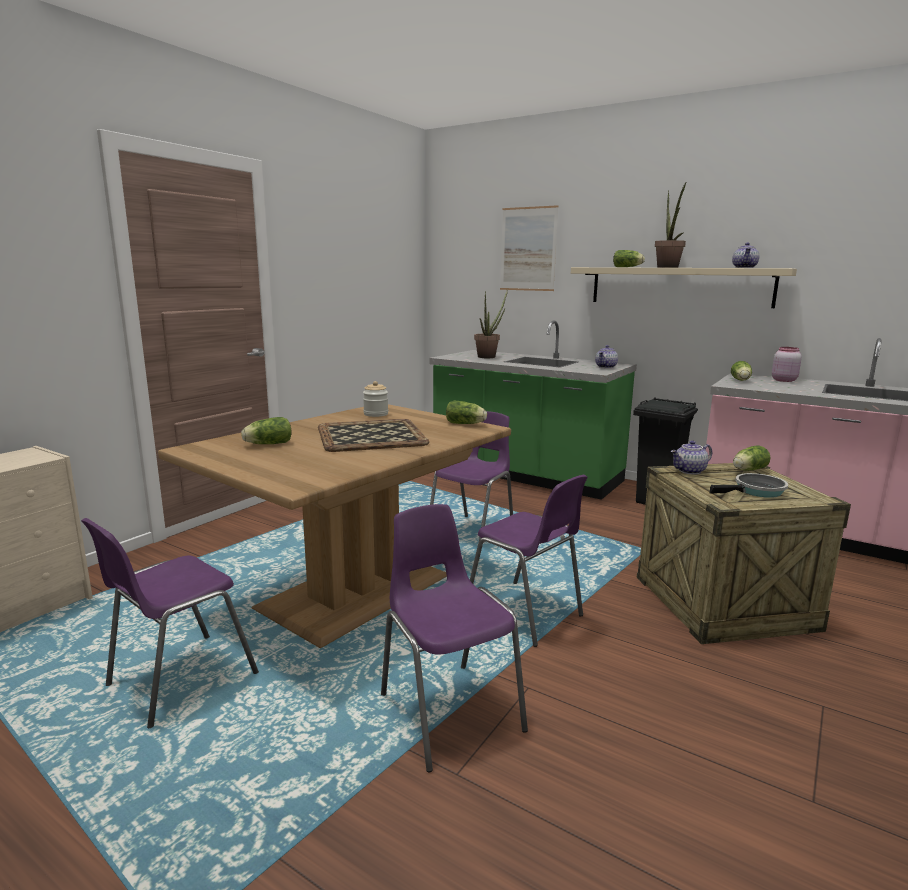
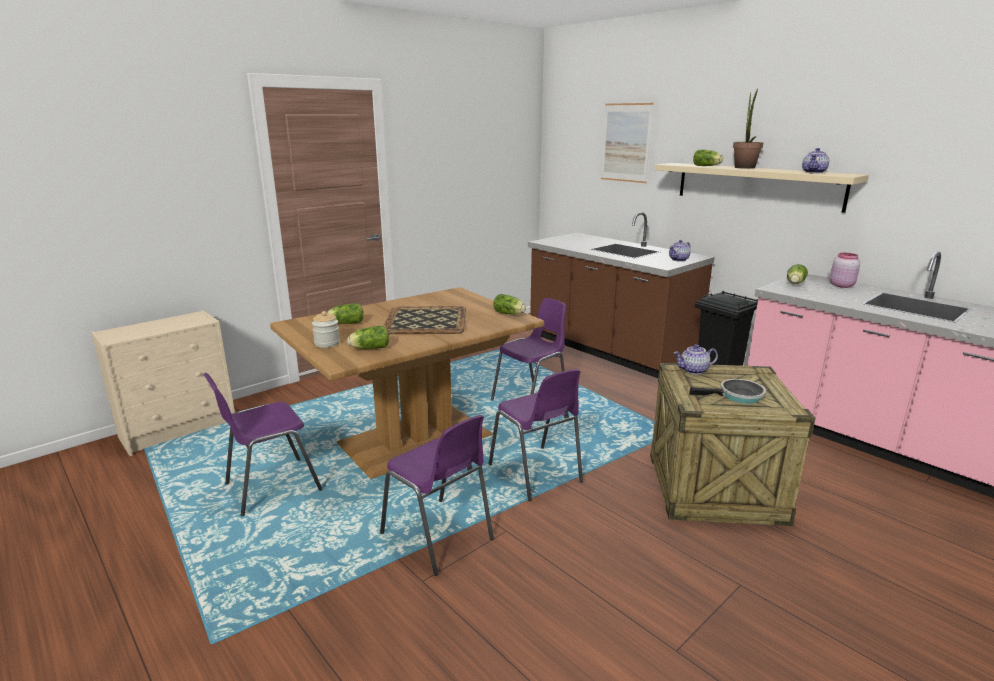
camera: 15 degrees right, 5 degrees up
jar [363,381,388,417] -> jar moved to [312,311,340,348]
purple chair [381,504,528,772] -> purple chair turned 150 degrees clockwise [380,415,494,576]
green counter [429,320,637,500] -> brown counter [528,212,715,378]
potted plant [474,289,508,358] -> none
lettuce [733,446,771,471] -> lettuce moved to [347,326,389,349]

